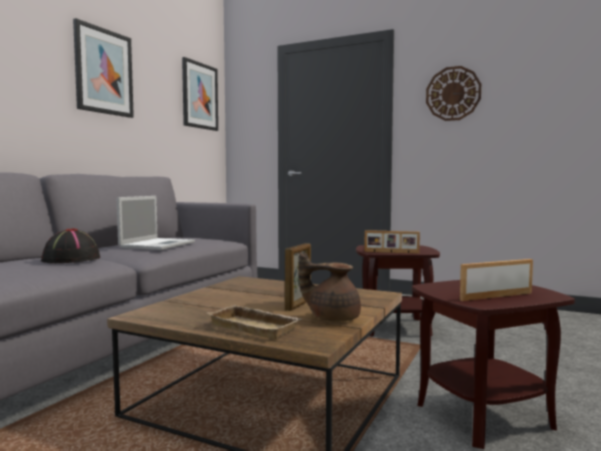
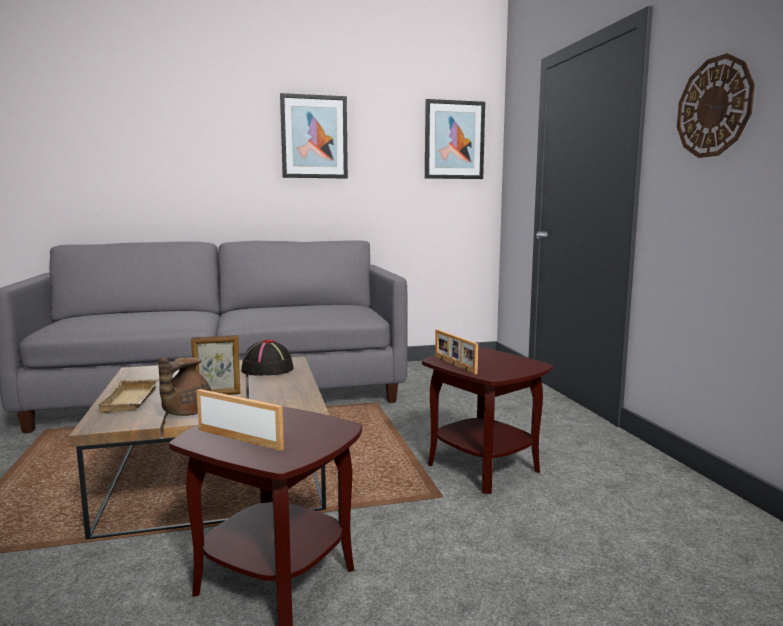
camera: 50 degrees right, 5 degrees up
black hat [41,228,100,263] -> black hat moved to [241,340,294,376]
laptop [117,196,195,250] -> none
brown teapot [299,252,361,322] -> brown teapot turned 135 degrees counterclockwise [158,357,211,416]

